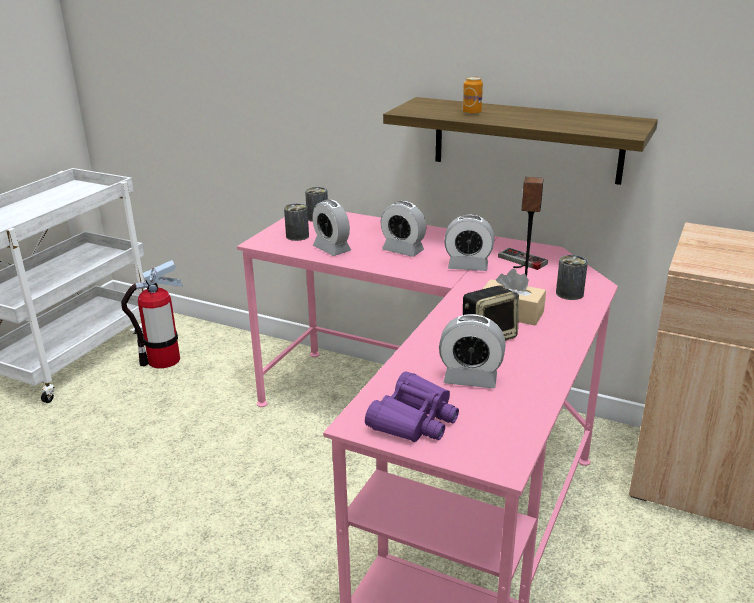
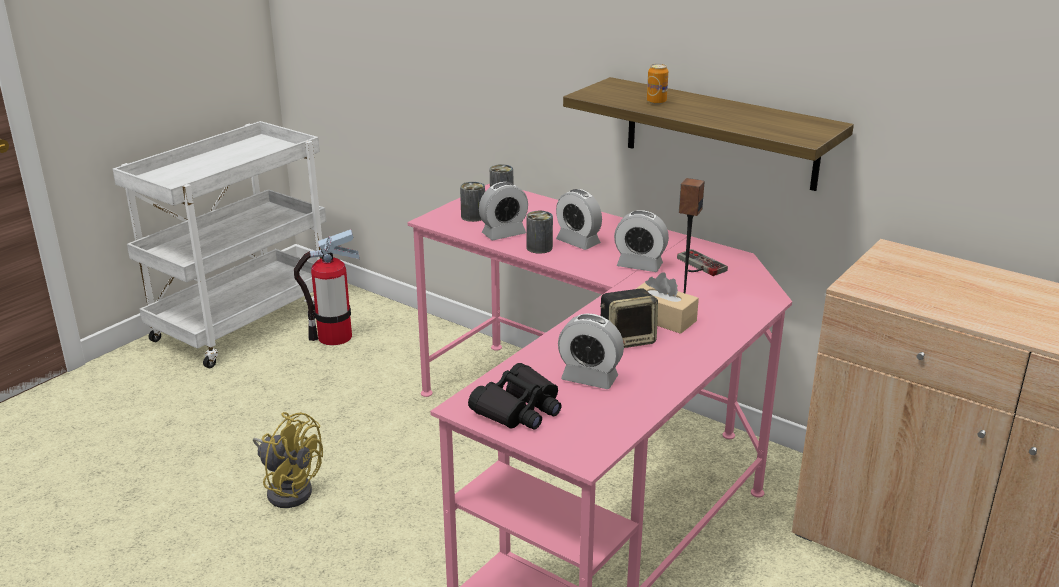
camera: 10 degrees right, 0 degrees up
alarm clock [313,200,351,256] -> alarm clock turned 90 degrees counterclockwise [479,182,528,240]
purple binoculars [365,371,459,442] -> black binoculars [468,363,562,429]
can [556,255,588,300] -> can moved to [526,211,553,254]
none -> yellow fan [253,412,323,508]

